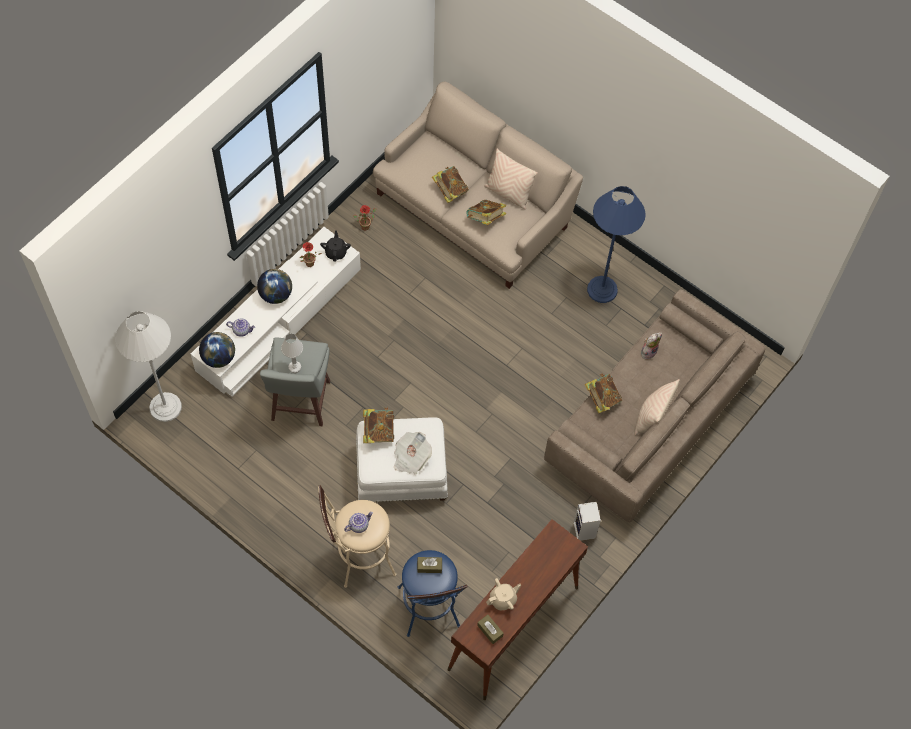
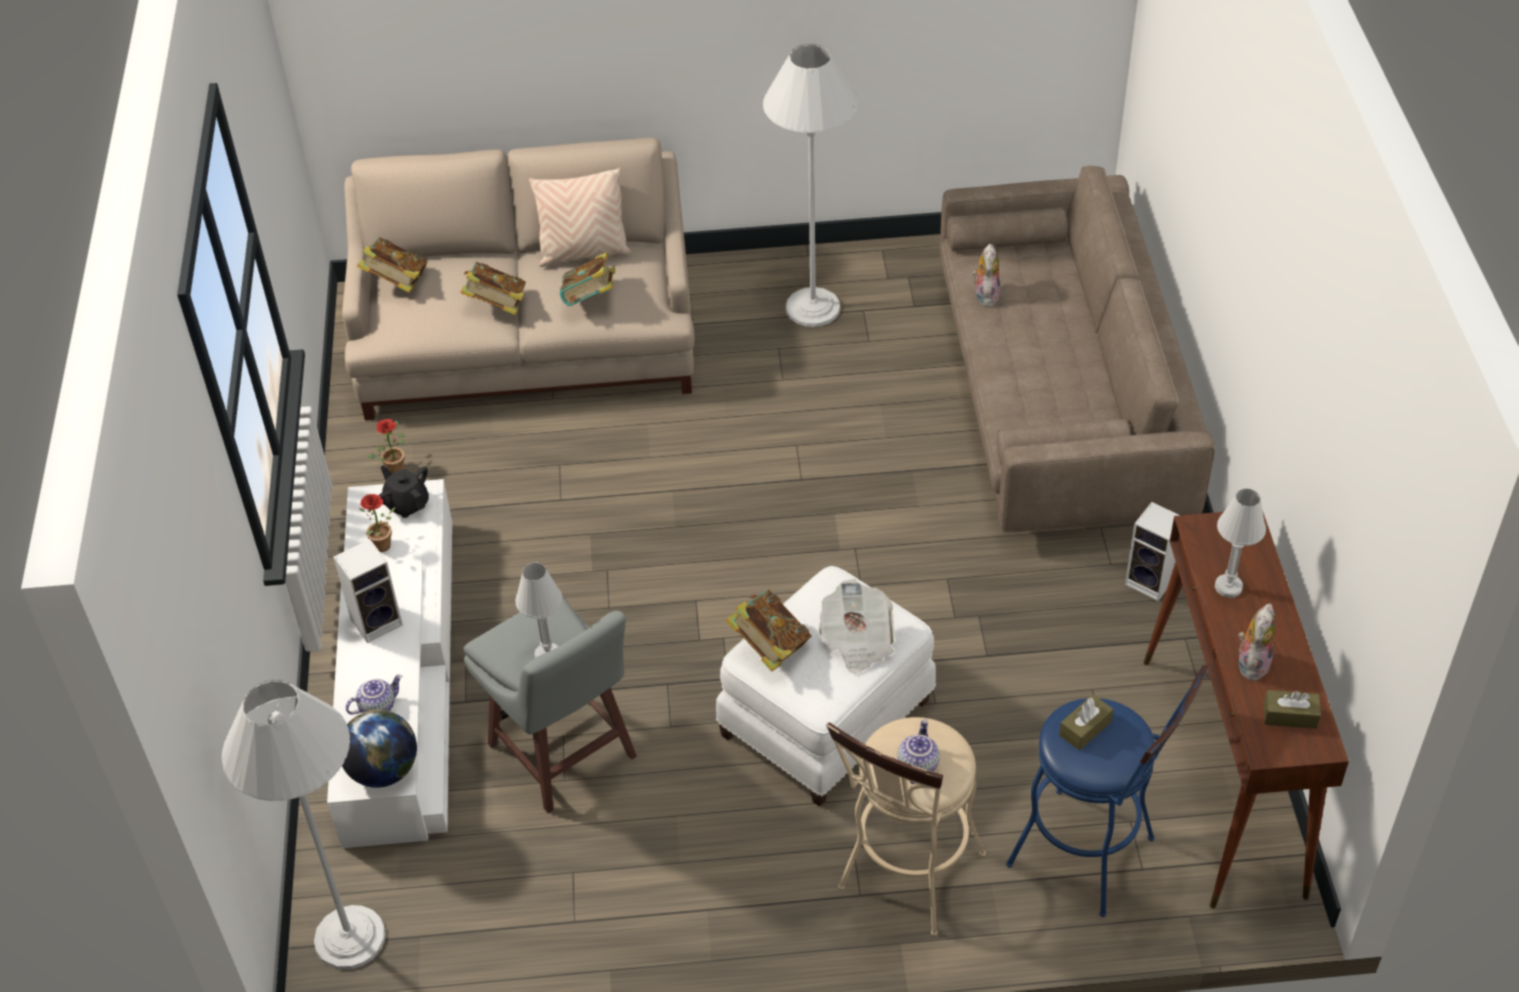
camera: 40 degrees left, 15 degrees down
globe [257,269,292,304] -> speaker [333,539,403,643]
beige teapot [486,578,521,610] -> plush toy [1238,603,1275,681]
book [585,373,622,414] -> book moved to [357,237,427,293]
blue floor lamp [587,186,646,303] -> white floor lamp [763,44,858,327]
beige pillow [635,379,680,435] -> none
none -> white table lamp [1215,488,1266,598]

